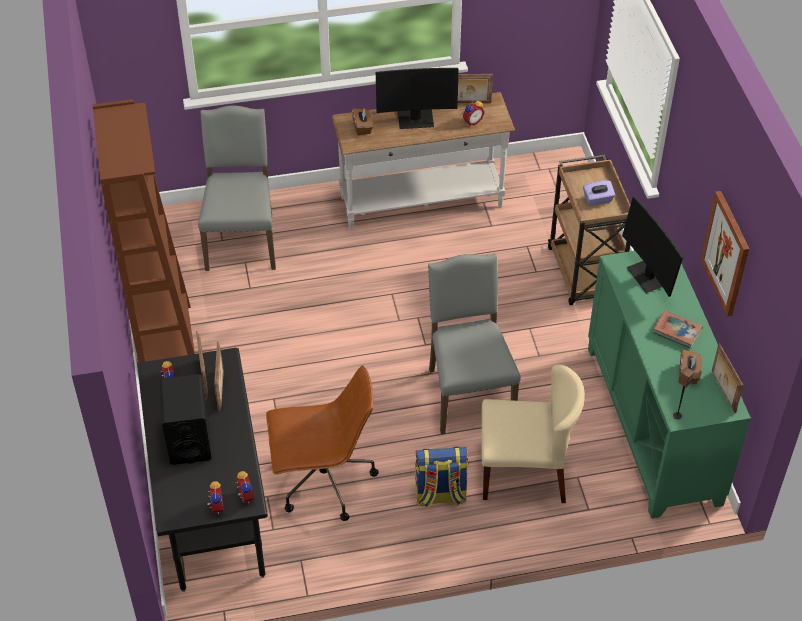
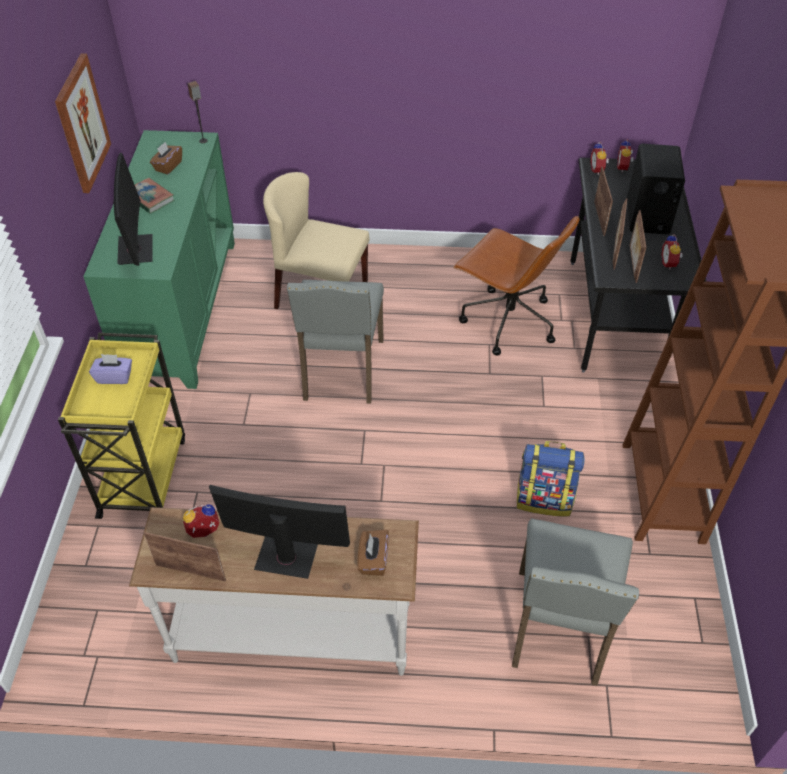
camera: 165 degrees left, 0 degrees up
brown office chair [266,365,379,521] -> brown office chair turned 150 degrees counterclockwise [453,215,580,356]
backpack [415,447,469,508] -> backpack moved to [517,441,584,516]
brown cart [548,155,630,305] -> yellow cart [58,333,185,519]
picture frame [712,343,744,413] -> picture frame moved to [594,167,613,236]

